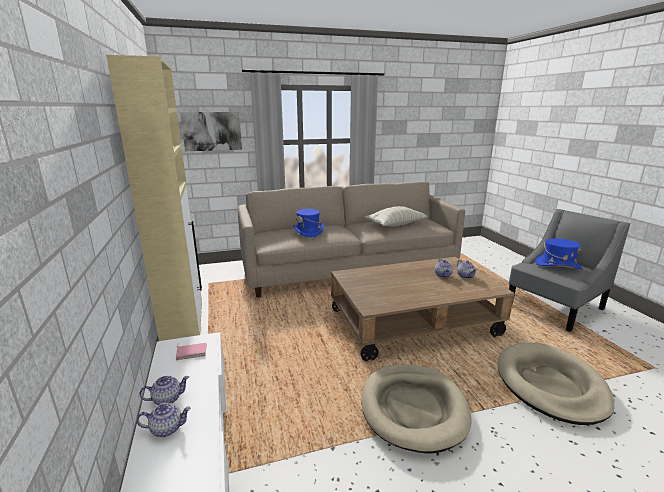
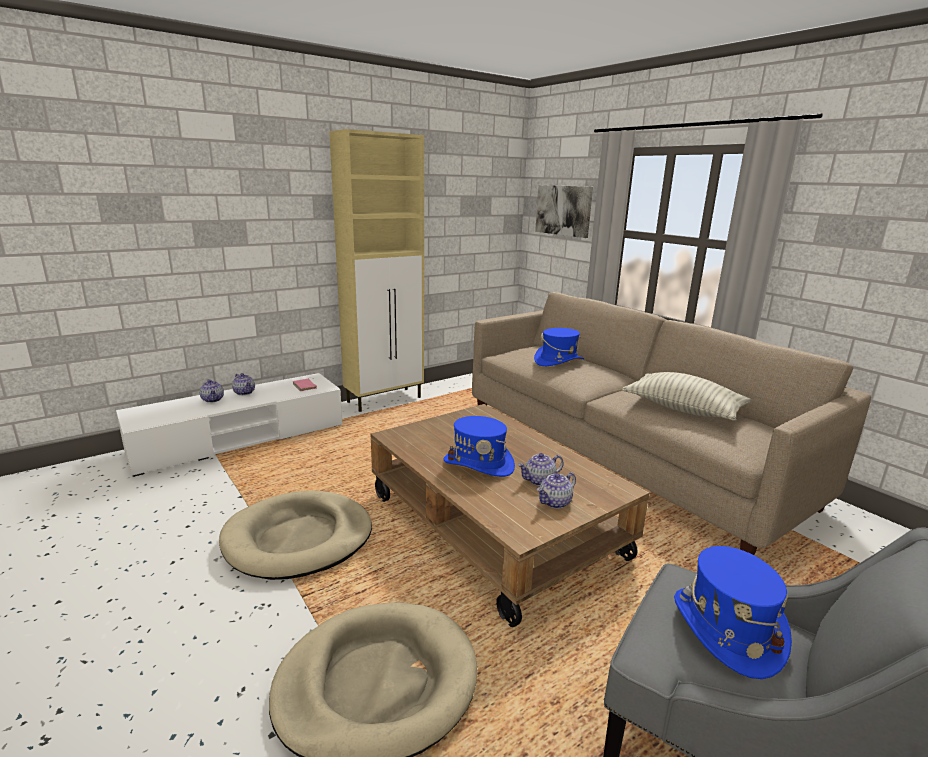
camera: 70 degrees right, 0 degrees up
none -> blue hat [443,416,515,477]

